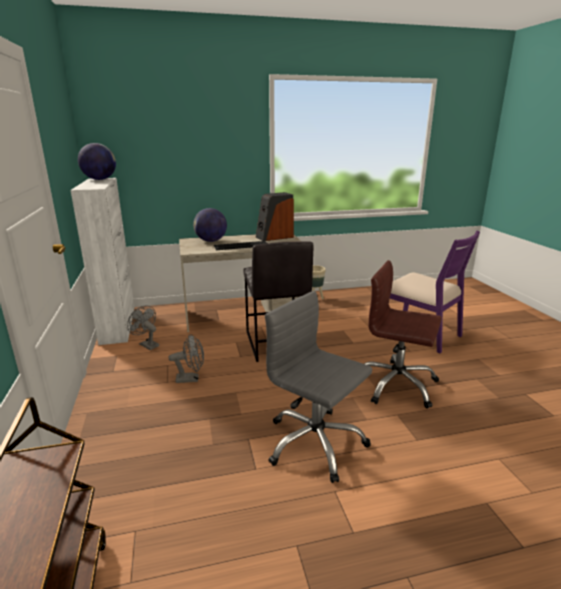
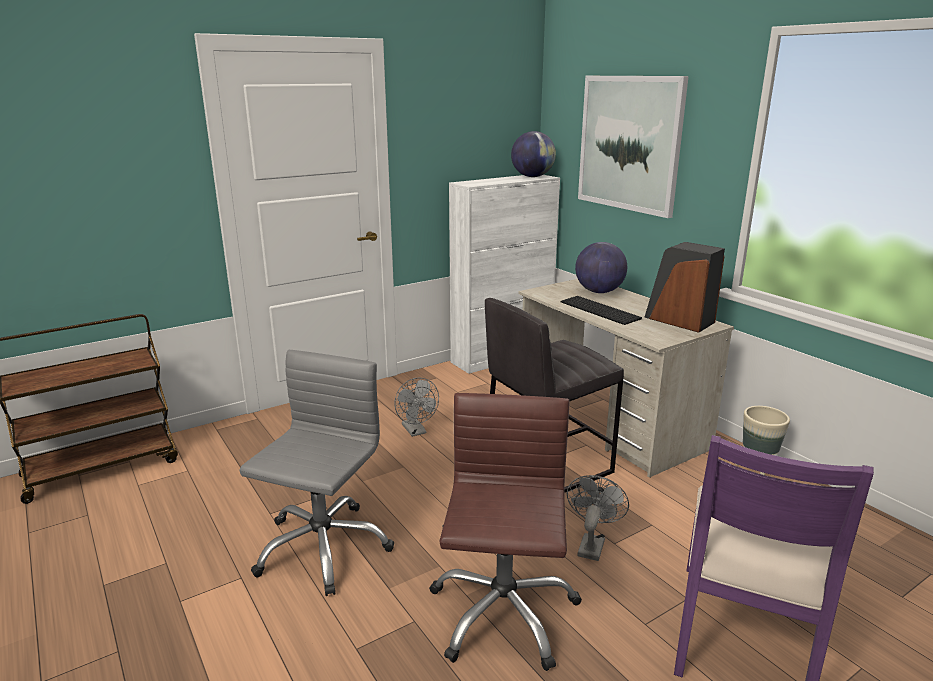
camera: 70 degrees right, 0 degrees up
grey fan [127,306,159,350] -> grey fan moved to [567,475,629,561]
none -> picture [578,76,689,218]

